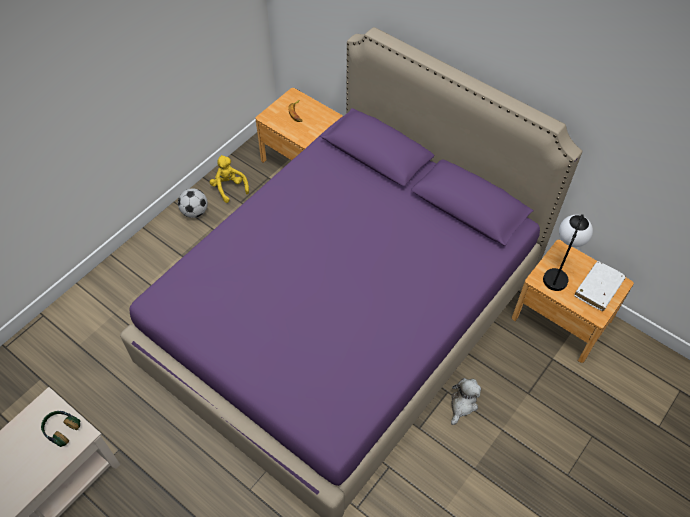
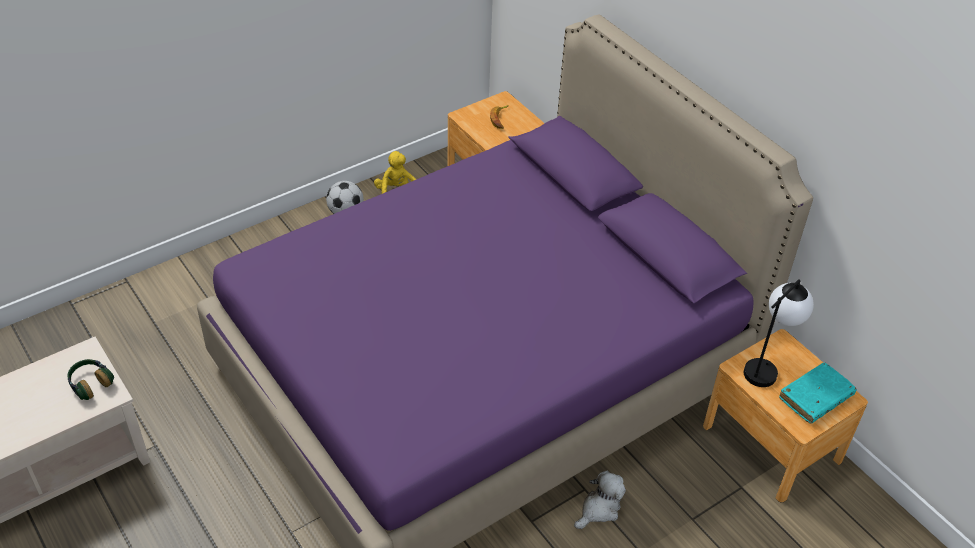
camera: 15 degrees right, 10 degrees down
white book [574,261,626,311] -> turquoise book [779,363,857,424]

